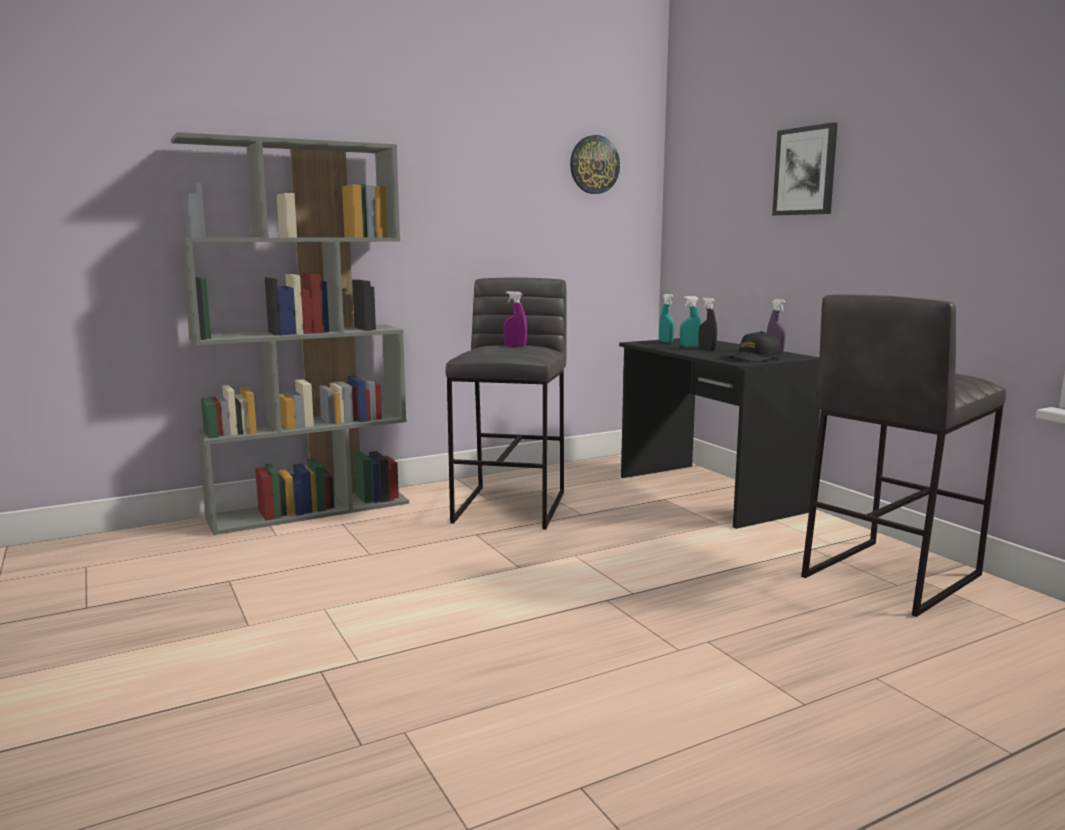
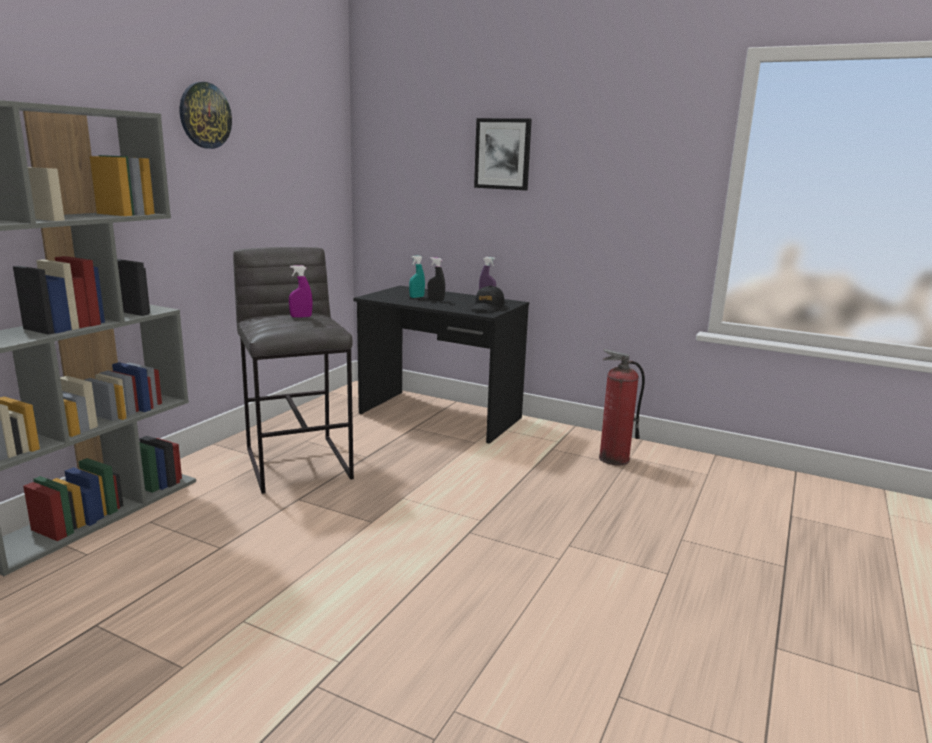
camera: 35 degrees left, 5 degrees up
wall clock [570,135,620,194] -> wall clock moved to [180,82,232,149]
turquoise spray bottle [659,294,674,343] -> none
grey stool [801,295,1006,617] -> fire extinguisher [599,349,645,465]

